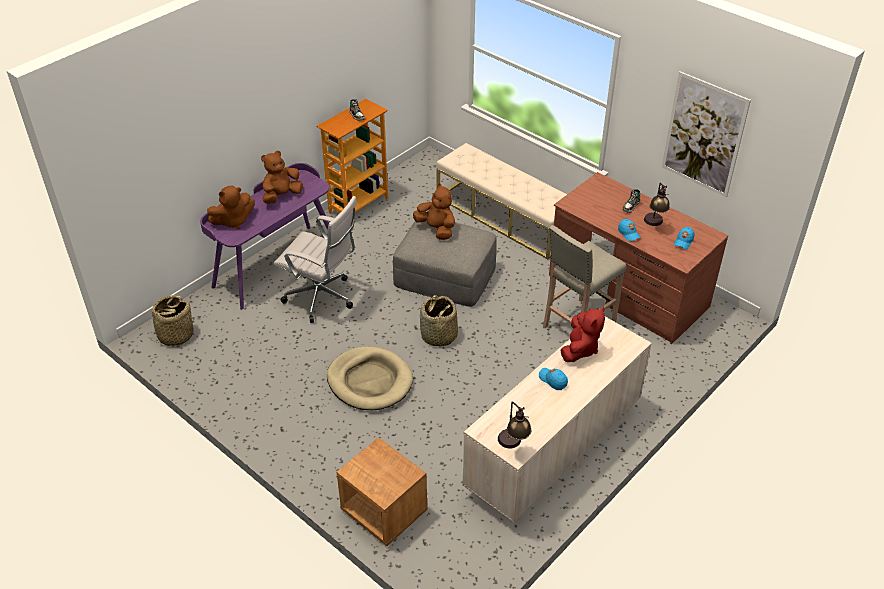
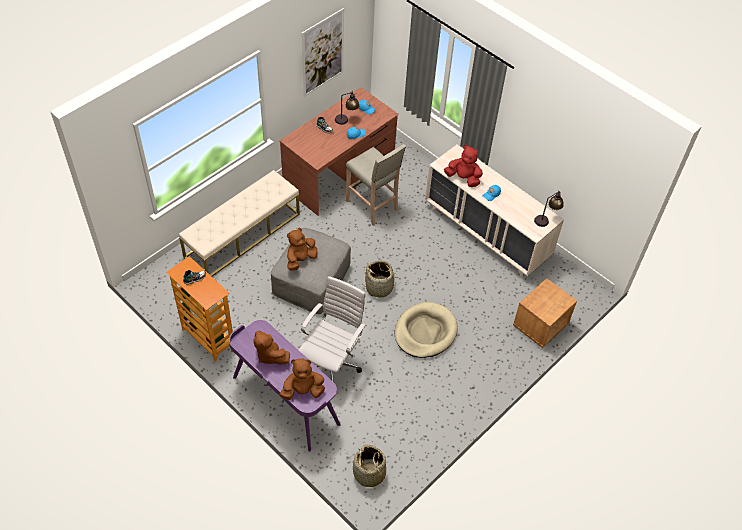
camera: 90 degrees left, 10 degrees up
brown plush toy [207,185,255,229] -> brown plush toy turned 75 degrees counterclockwise [280,359,325,400]

